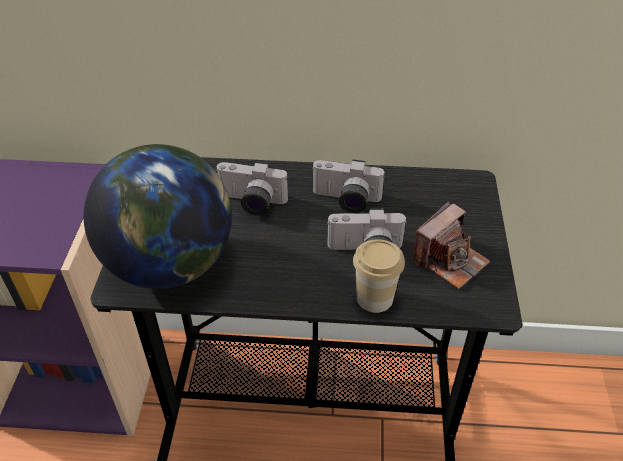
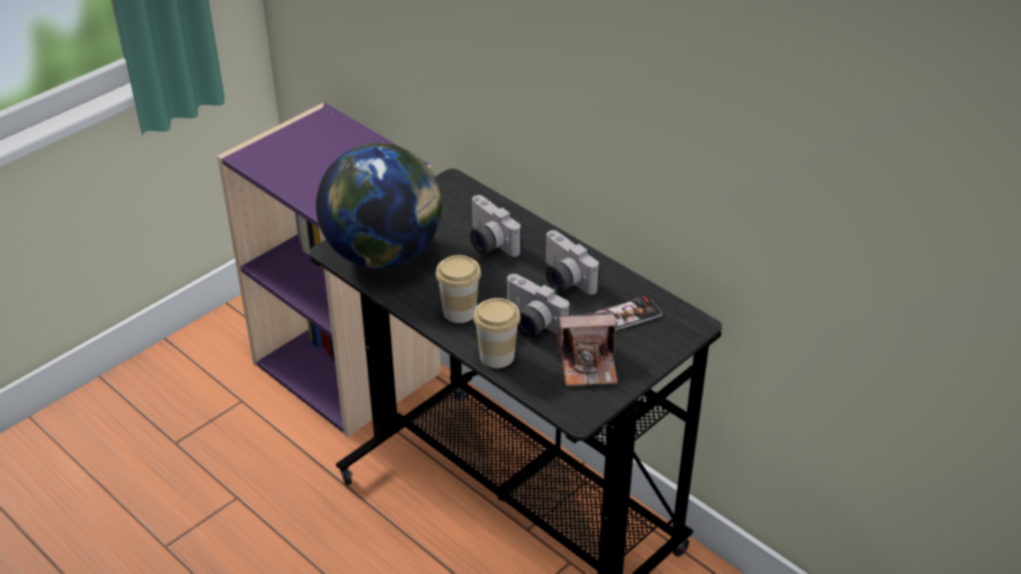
camera: 40 degrees right, 5 degrees down
none -> cup [436,255,481,323]
none -> phone [595,296,662,330]

